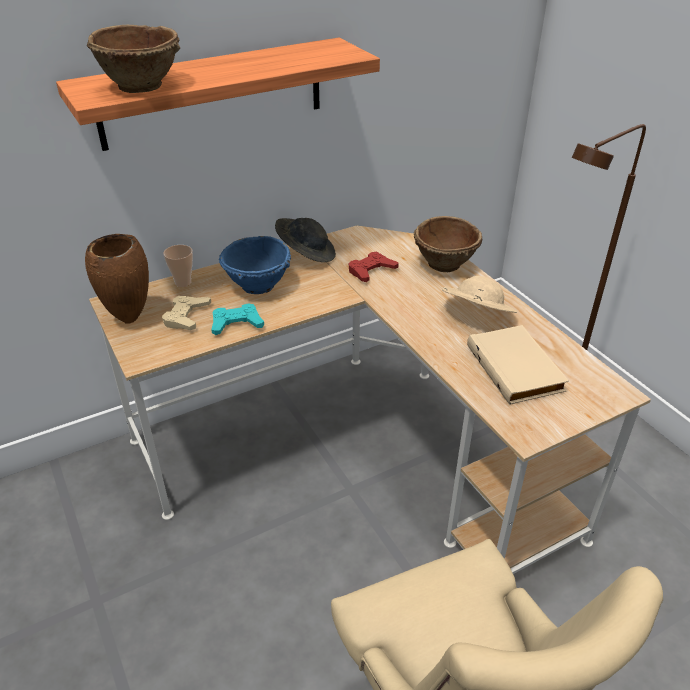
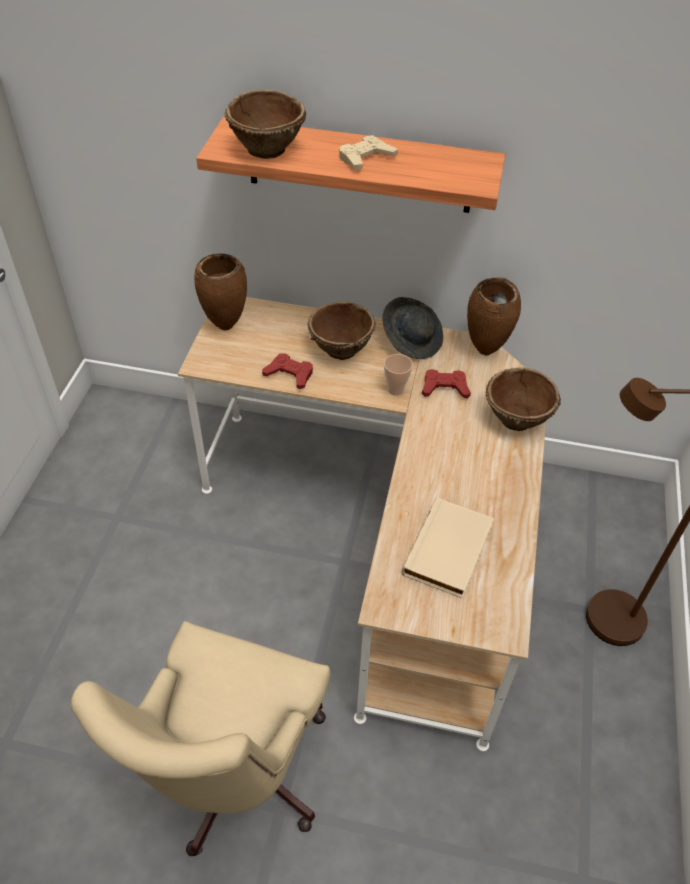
camera: 40 degrees right, 10 degrees up
beige game controller [162,296,211,330] -> beige game controller moved to [339,135,398,170]
cup [163,245,193,287] -> cup moved to [384,354,413,396]
turquoise game controller [211,304,264,335] -> red game controller [262,353,313,389]
blue bowl [219,236,291,294] -> brown bowl [308,301,376,360]
beige hat [442,276,517,313] -> none
none -> brown vase [467,277,521,356]

